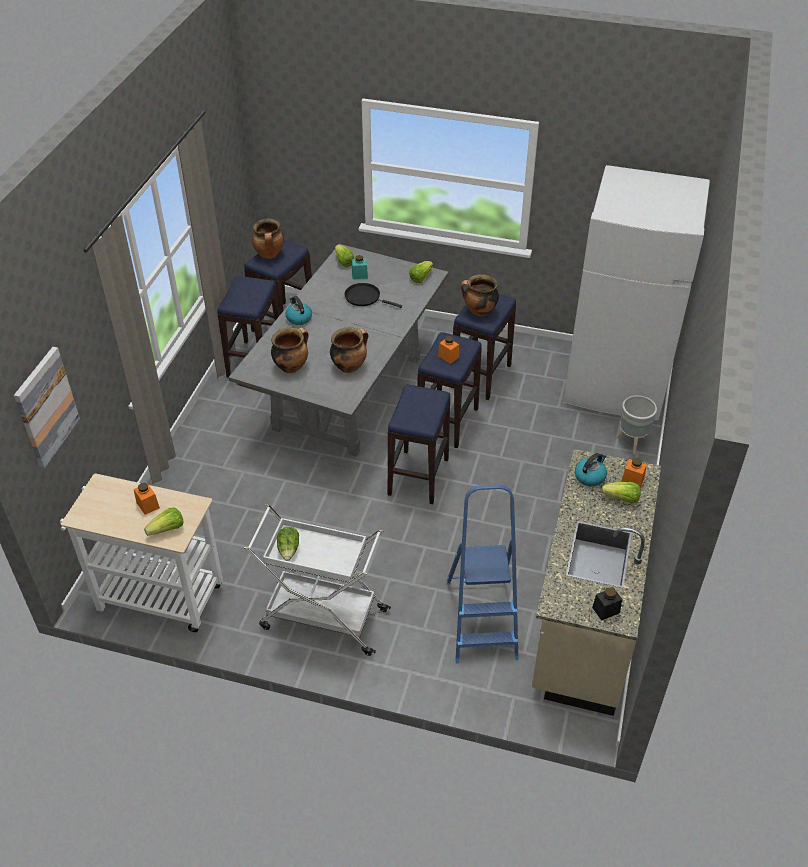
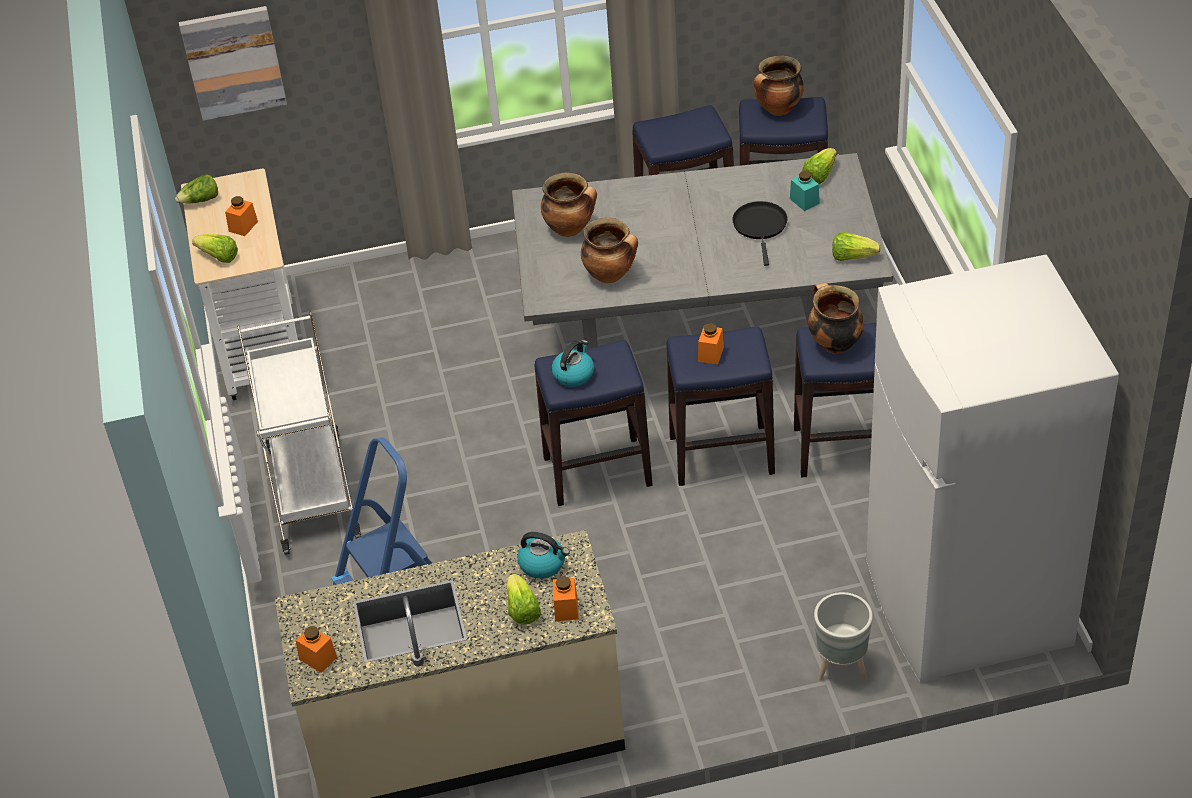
camera: 65 degrees right, 0 degrees up
lettuce [277,527,299,561] -> lettuce moved to [175,174,218,204]
kettle [286,296,312,325] -> kettle moved to [551,340,594,387]
black jar [592,587,622,621] -> orange jar [296,626,337,673]

